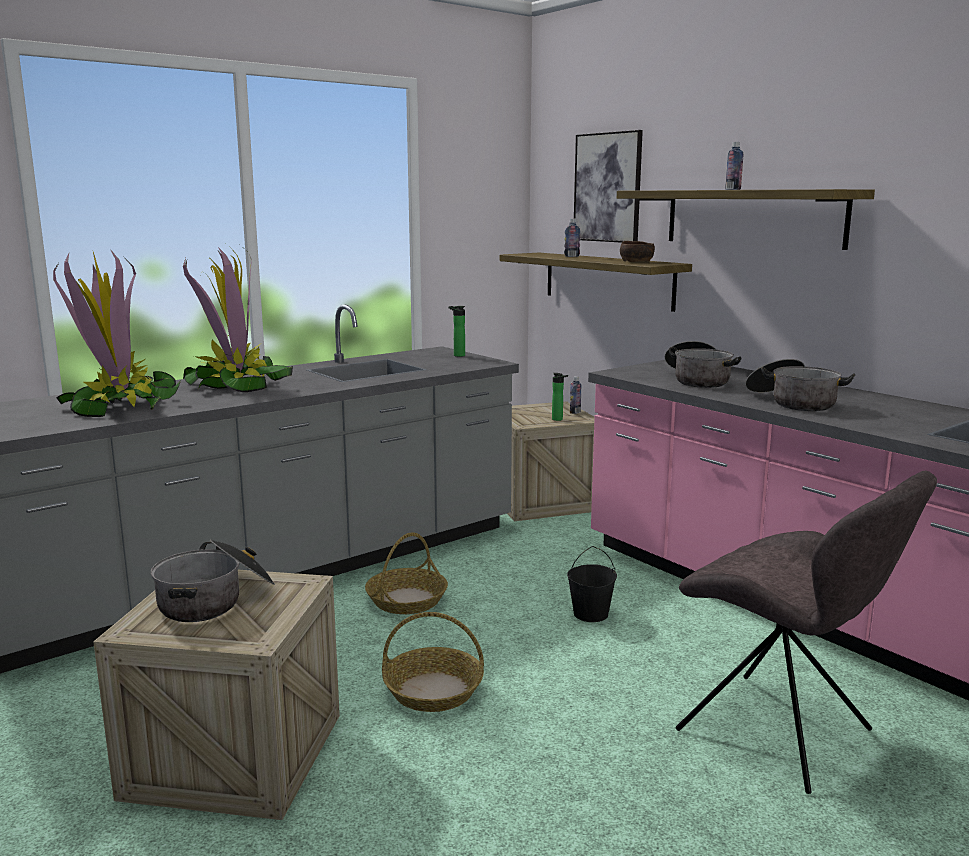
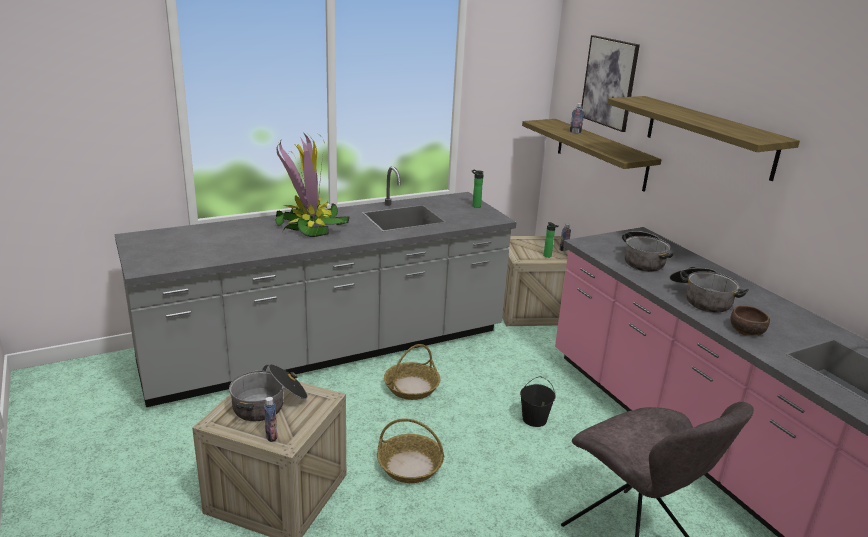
camera: 10 degrees right, 10 degrees up
potted plant [53,249,181,417] -> none
brown bowl [620,241,655,262] -> brown bowl moved to [730,305,770,335]
bottle [725,142,743,190] -> bottle moved to [264,397,277,442]

